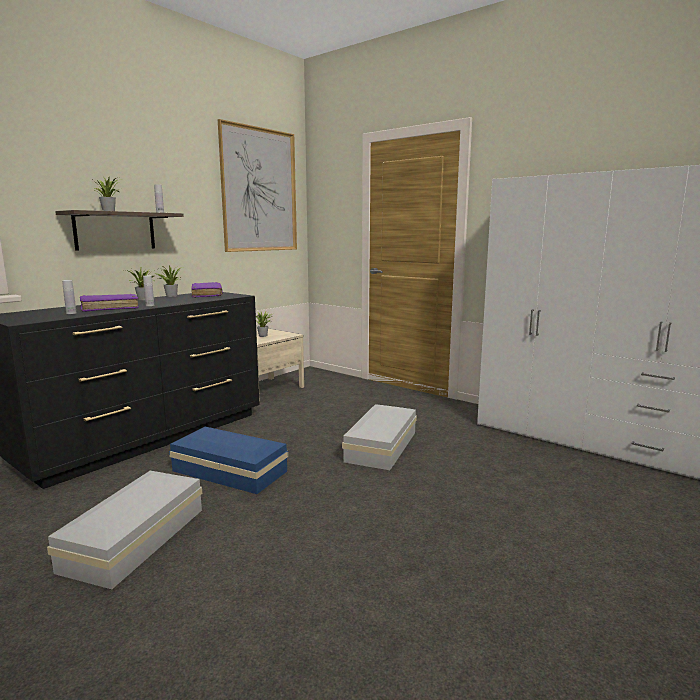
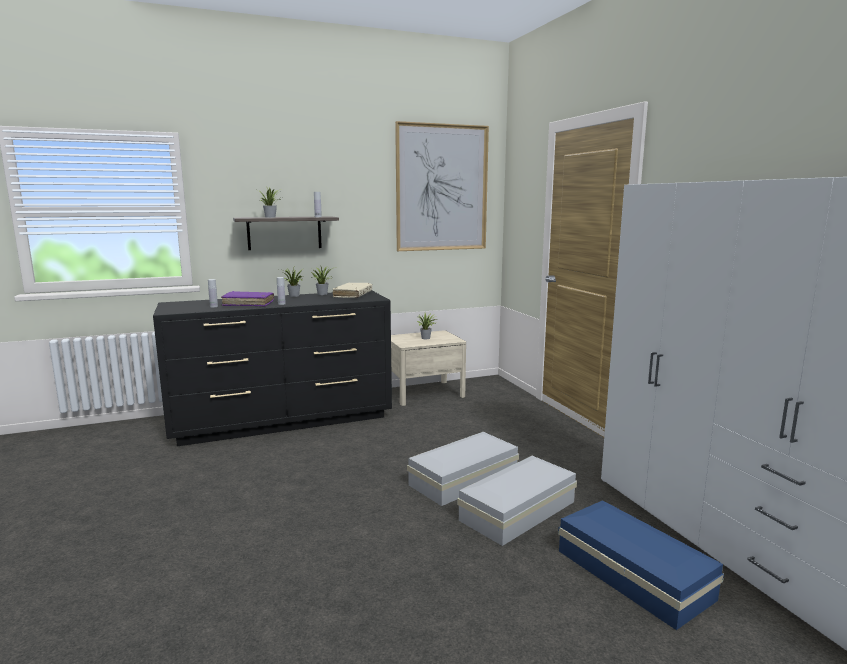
camera: 30 degrees right, 0 degrees up
white storage box [47,471,202,589] -> white storage box moved to [457,456,577,546]
blue storage box [169,427,288,494] -> blue storage box moved to [558,500,724,630]
purple book [191,282,223,298] -> beige book [332,283,372,298]

